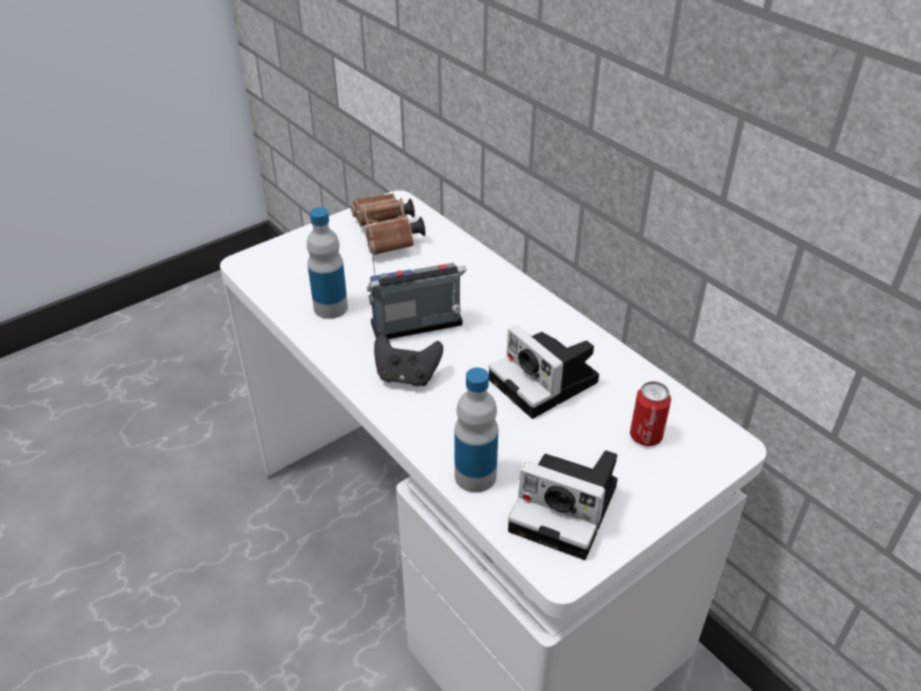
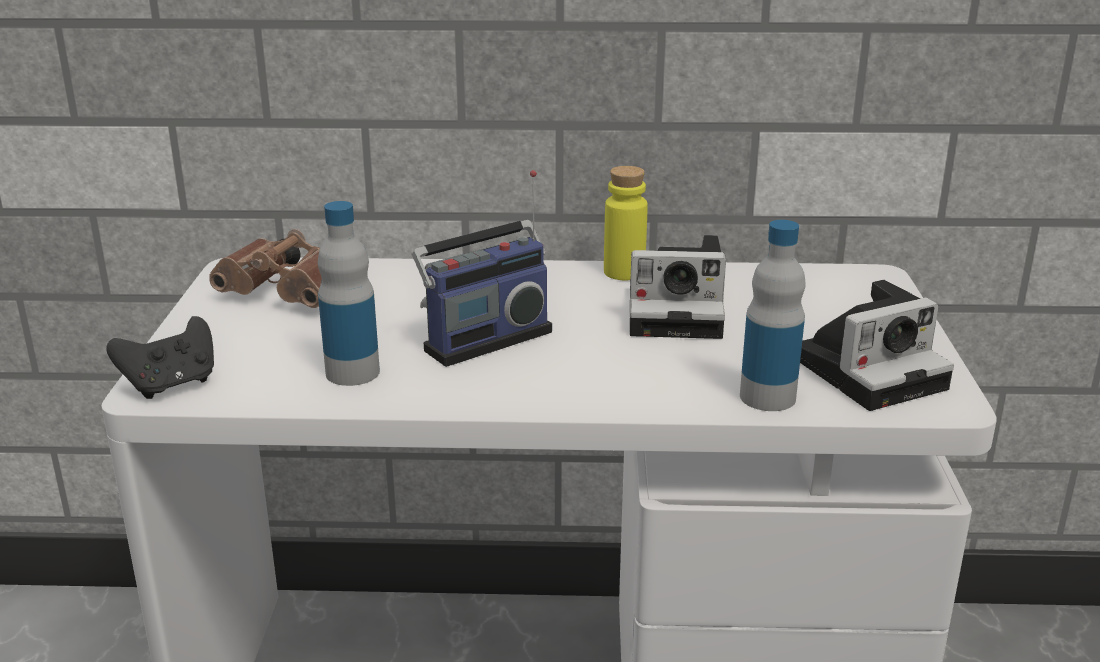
camera: 50 degrees left, 15 degrees down
radio [367,235,467,339] -> radio turned 150 degrees counterclockwise [412,170,552,367]
black game controller [374,333,443,386] -> black game controller moved to [106,316,214,399]
can [630,381,671,446] -> none
none -> yellow bottle [604,166,648,280]

